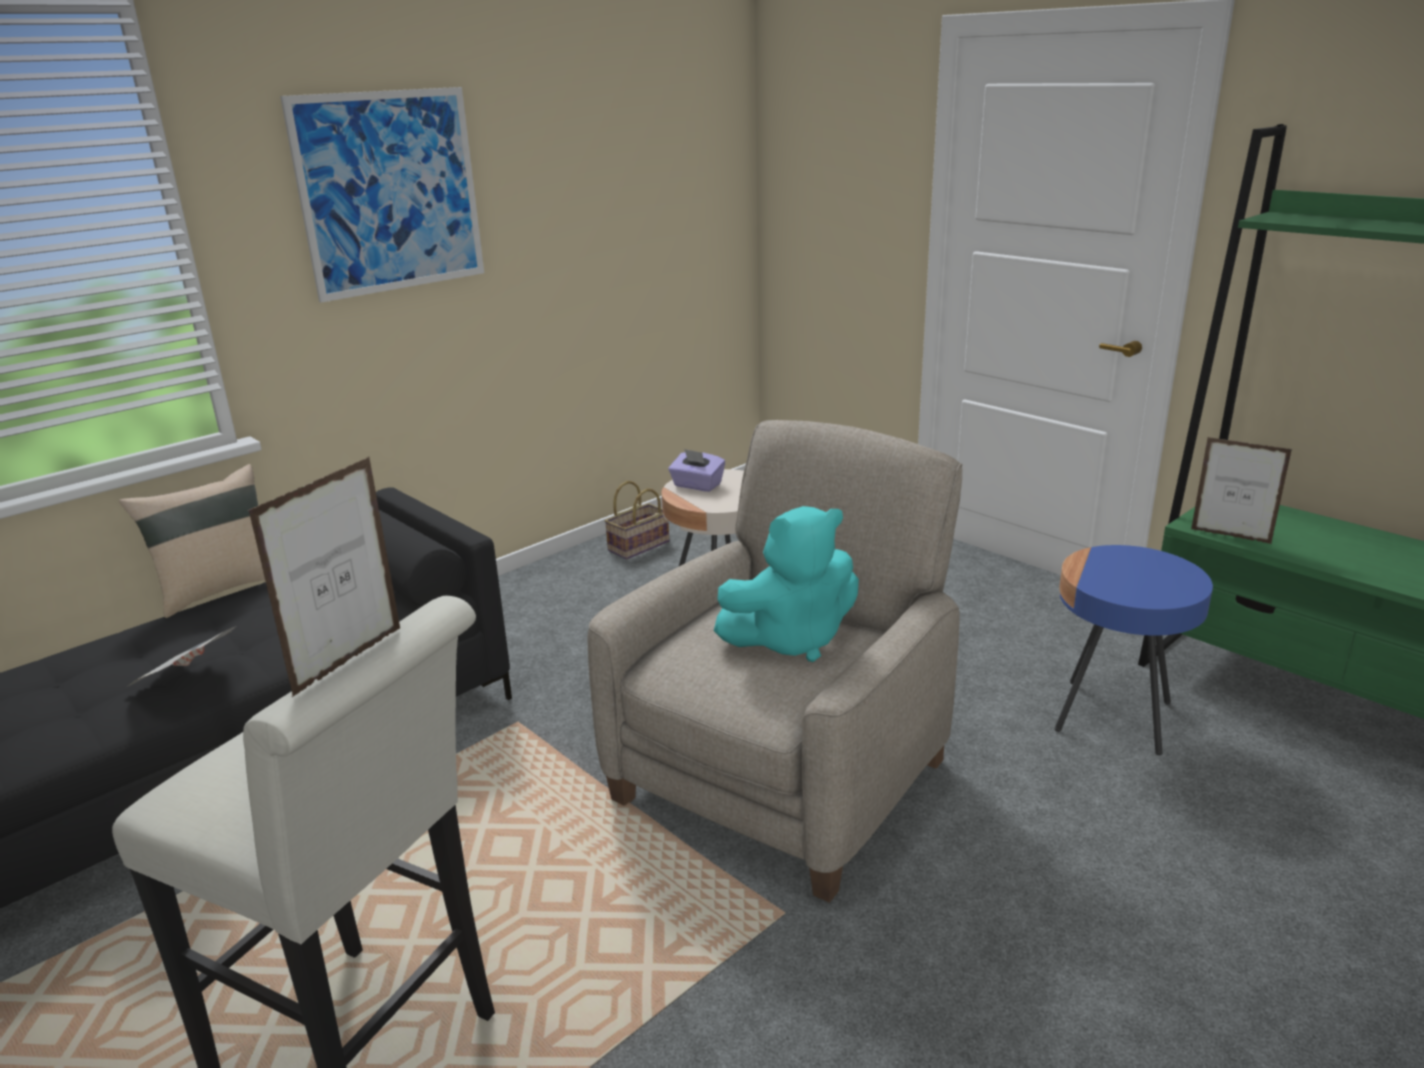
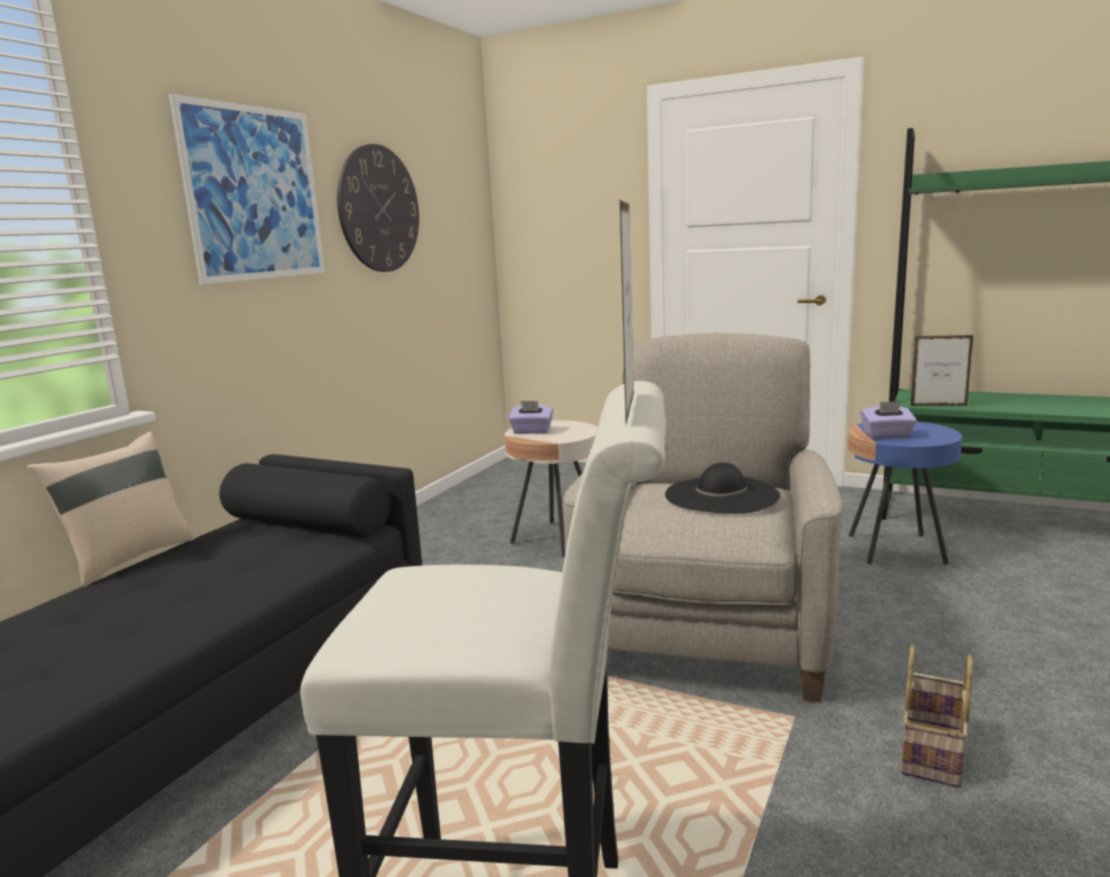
camera: 20 degrees left, 10 degrees down
newspaper [127,626,236,687] -> none
basket [604,481,670,559] -> basket moved to [901,644,973,788]
turquoise plush toy [714,506,859,662] -> black hat [665,462,780,514]
none -> wall clock [337,144,419,272]
none -> purple tissue box [860,401,917,439]

